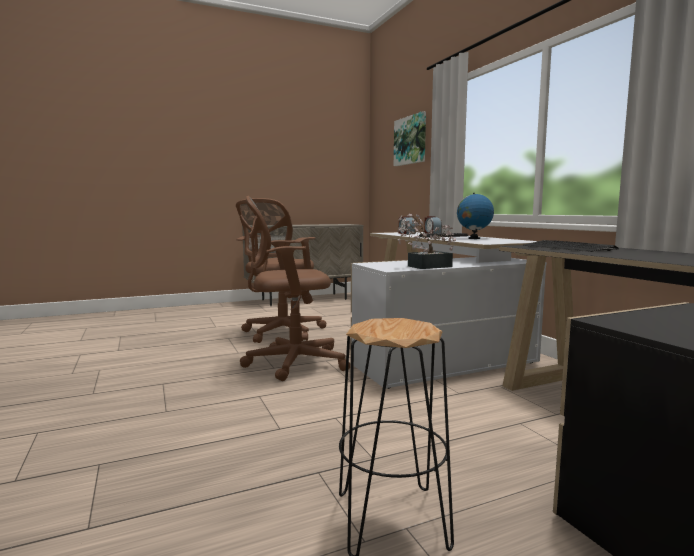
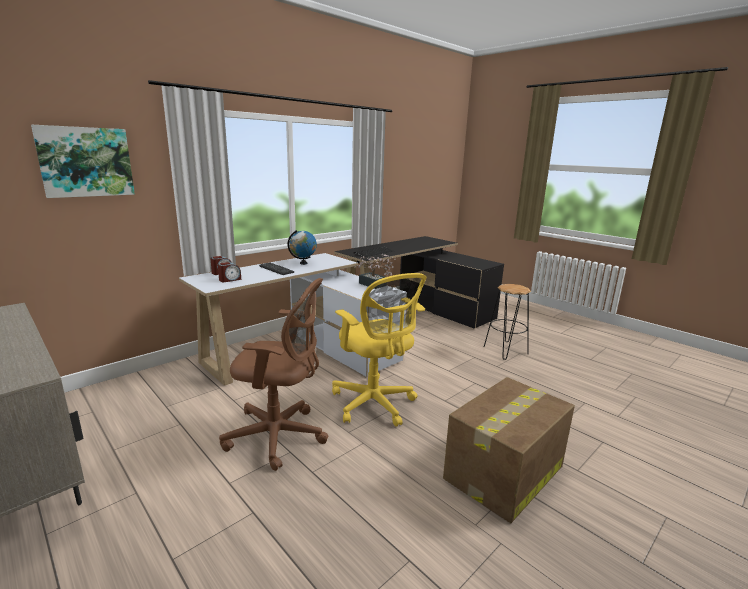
camera: 110 degrees left, 10 degrees up
brown office chair [240,196,350,381] -> yellow office chair [332,273,426,427]
none -> cardboard box [443,377,575,523]

